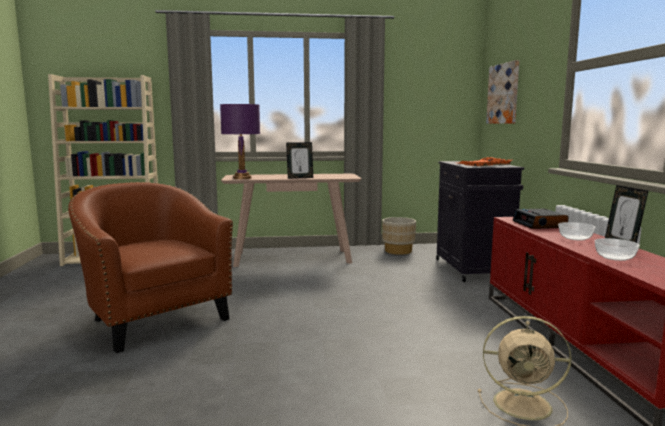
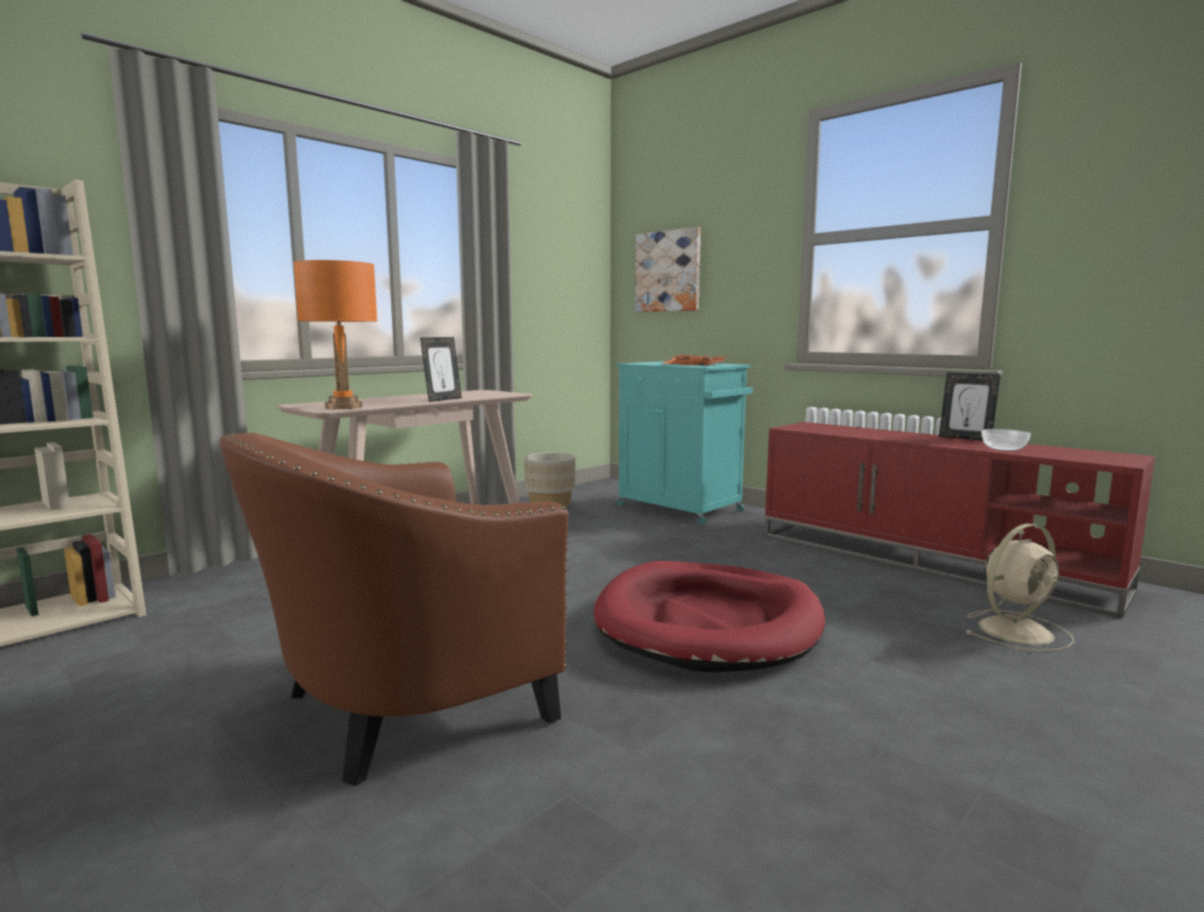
camera: 40 degrees left, 0 degrees up
brown armchair [68,182,233,353] -> brown armchair turned 45 degrees counterclockwise [220,433,569,786]
purple table lamp [220,104,260,179] -> orange table lamp [293,260,377,409]
black cabinet [436,161,524,282] -> turquoise cabinet [616,361,753,525]
alarm clock [513,209,569,229] -> none
bowl [558,222,596,241] -> none
none -> red dog bed [594,561,825,673]

